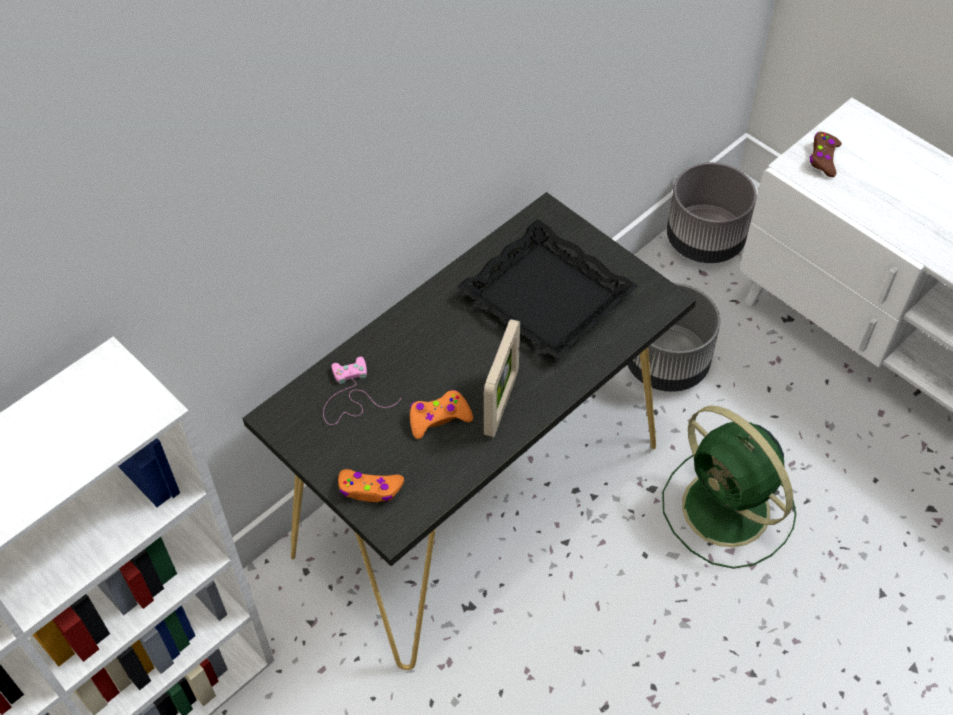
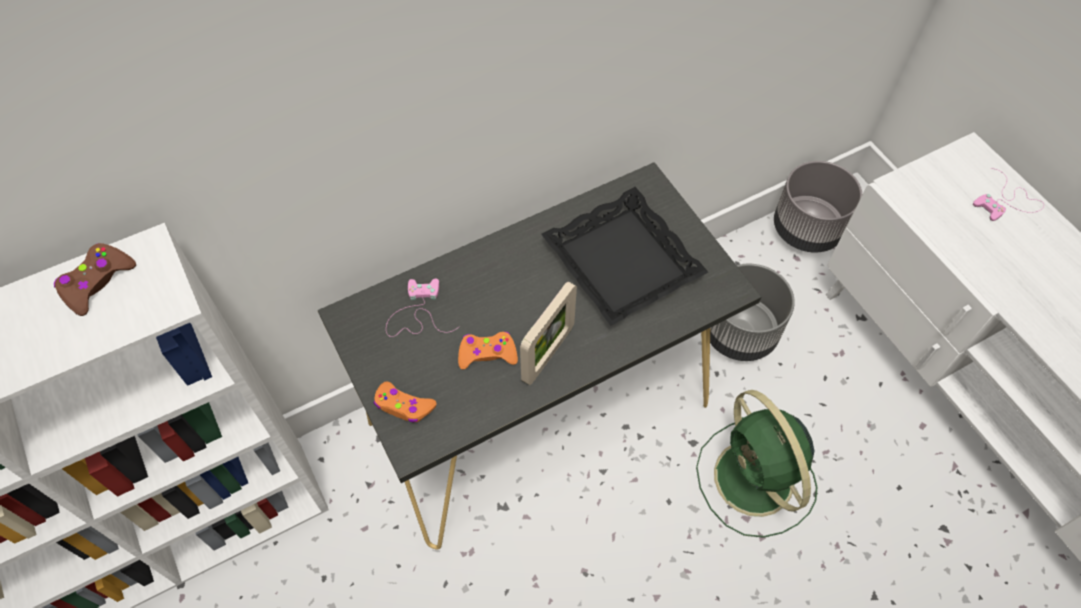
camera: 15 degrees right, 5 degrees up
brown game controller [810,132,842,177] -> brown game controller moved to [54,243,136,316]
none -> pink game controller [973,168,1044,221]

